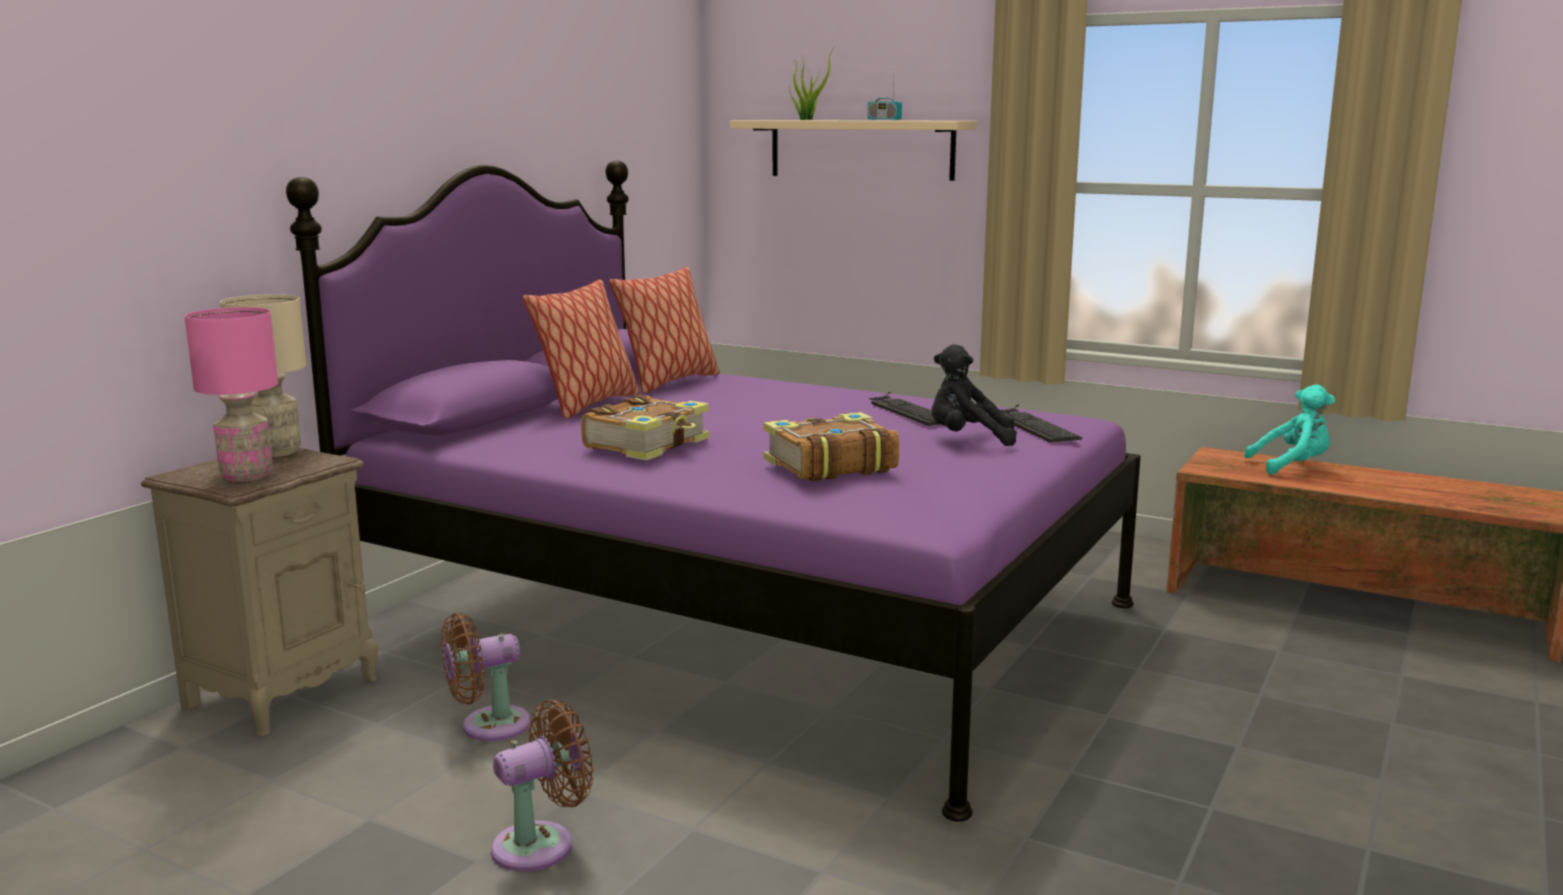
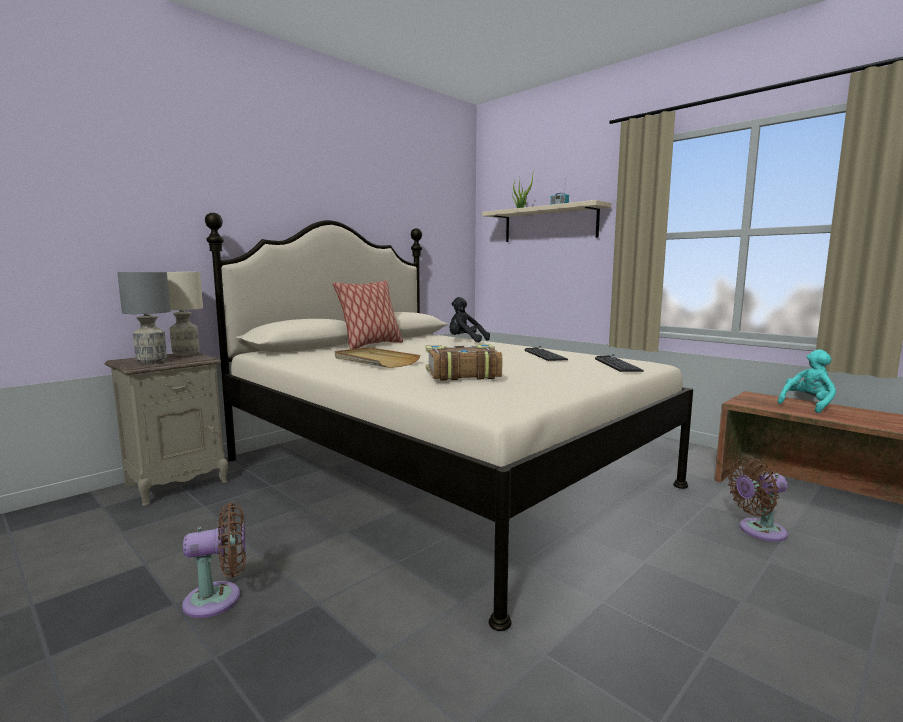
camera: 15 degrees right, 5 degrees down
pink table lamp [185,307,278,482] -> grey table lamp [117,272,171,364]
purple bed [286,160,1141,822] -> beige bed [205,213,693,631]
brown fan [441,613,531,741] -> brown fan moved to [728,457,788,542]
book [581,395,710,461] -> beige tray [335,347,420,368]
pillow [609,267,720,393] -> none
black plush toy [932,344,1017,446] -> black plush toy moved to [449,297,490,342]
turquoise plush toy [1244,385,1335,475] -> turquoise plush toy turned 45 degrees counterclockwise [777,349,836,413]

